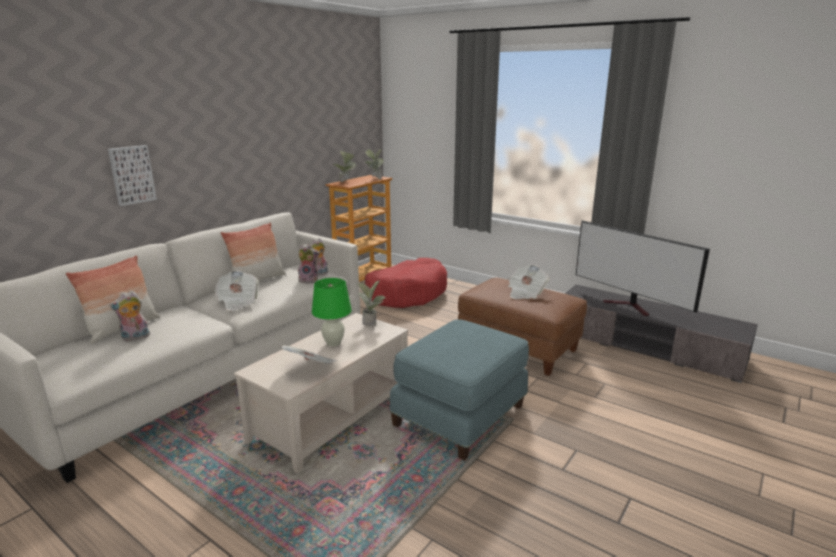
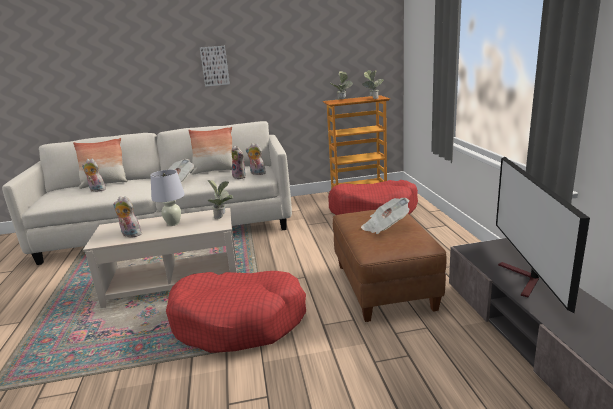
camera: 45 degrees right, 0 degrees up
picture [108,145,157,206] -> picture moved to [200,46,230,87]
newspaper [280,345,339,364] -> plush toy [113,196,142,238]
green table lamp [312,278,352,346] -> white table lamp [150,170,185,226]
blue ottoman [390,319,529,460] -> red dog bed [166,271,306,353]

